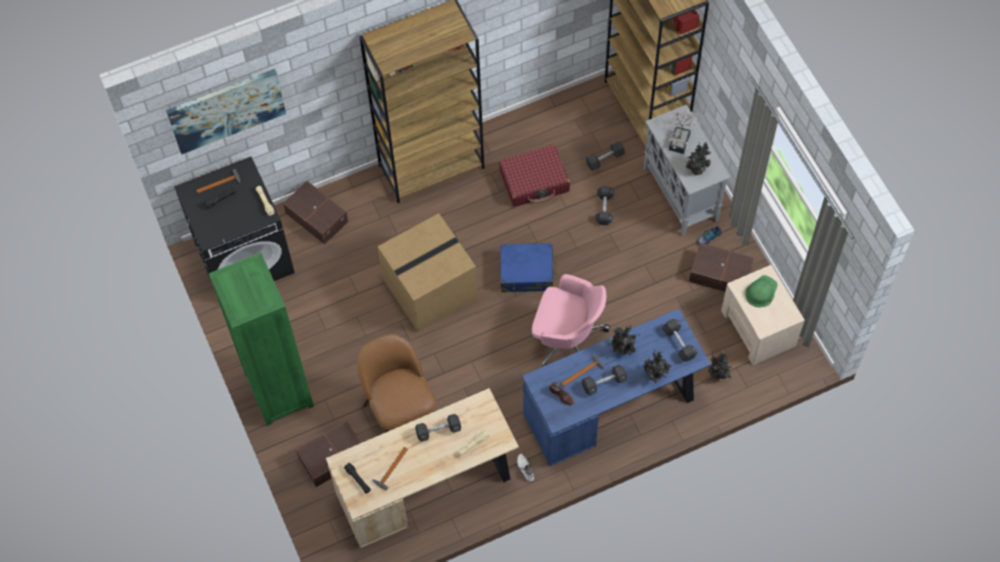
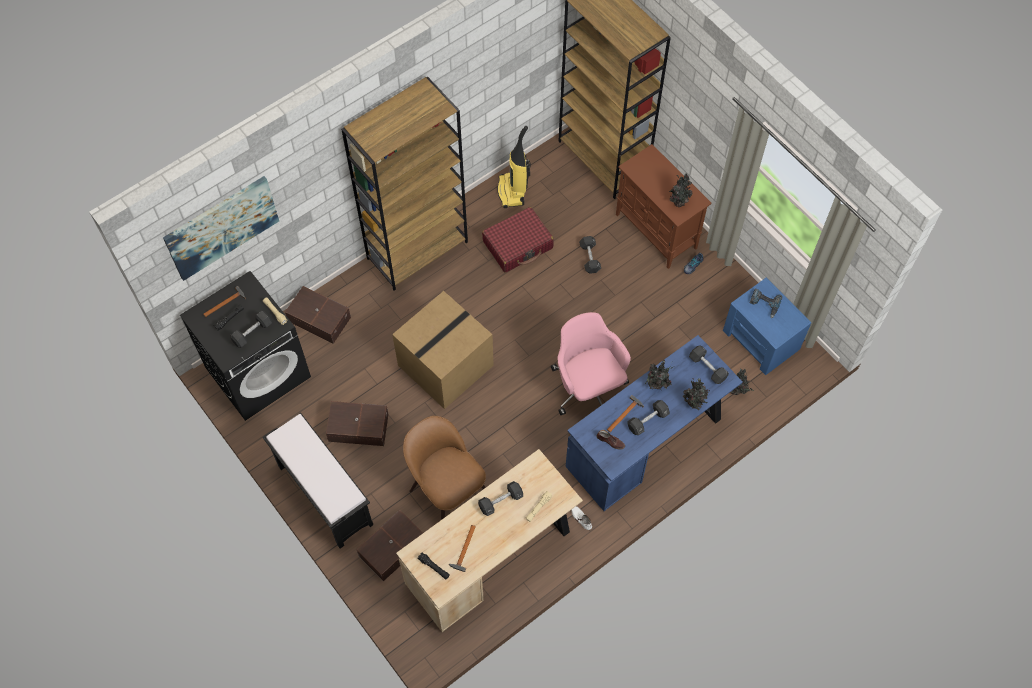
camera: 15 degrees left, 0 degrees up
green bookcase [209,253,314,426] -> black bench [263,413,373,549]
blue suitcase [499,243,557,292] -> none
pink office chair [532,274,610,367] -> pink office chair turned 120 degrees counterclockwise [551,312,631,415]
black dumbbell [586,141,625,171] -> black dumbbell moved to [230,311,272,348]
grey cabinet [643,104,731,236] -> brown cabinet [616,144,712,269]
potted plant [668,109,697,154] -> none
brown storage box [689,242,754,292] -> brown storage box moved to [326,401,389,446]
beige nightstand [721,265,805,365] -> blue nightstand [723,278,811,375]
green hard hat [745,275,778,307] -> power drill [750,288,782,318]
none -> vacuum cleaner [497,126,531,208]

